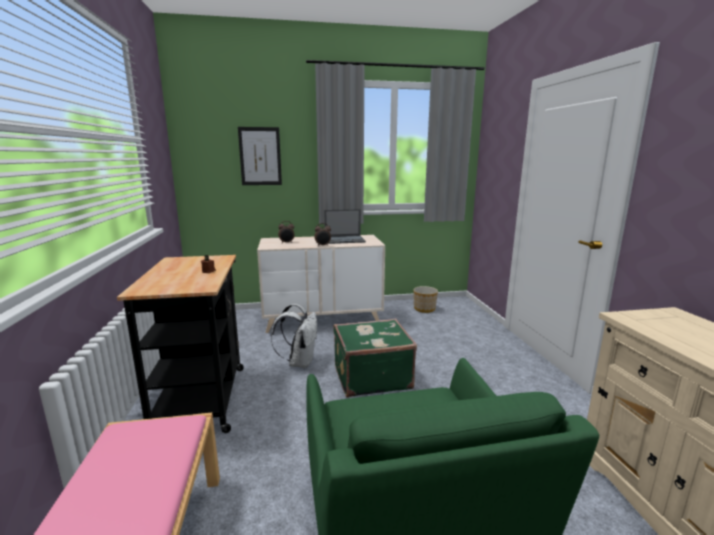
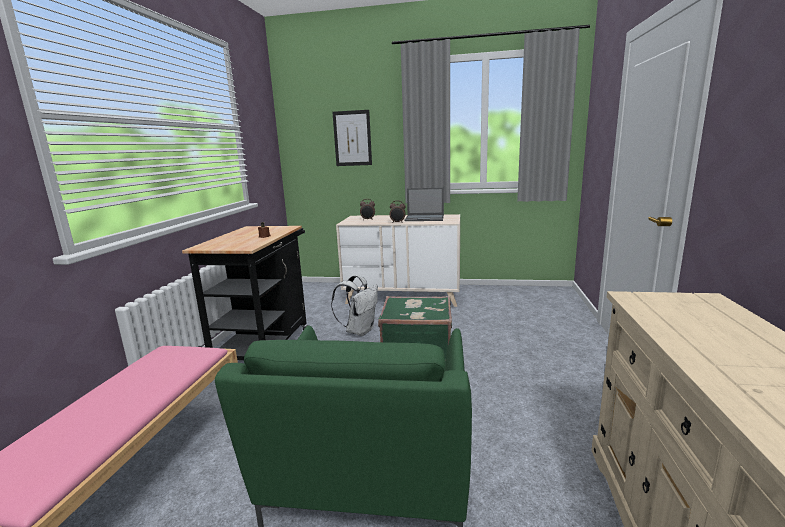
camera: 20 degrees right, 0 degrees up
planter [413,286,438,313] -> none

